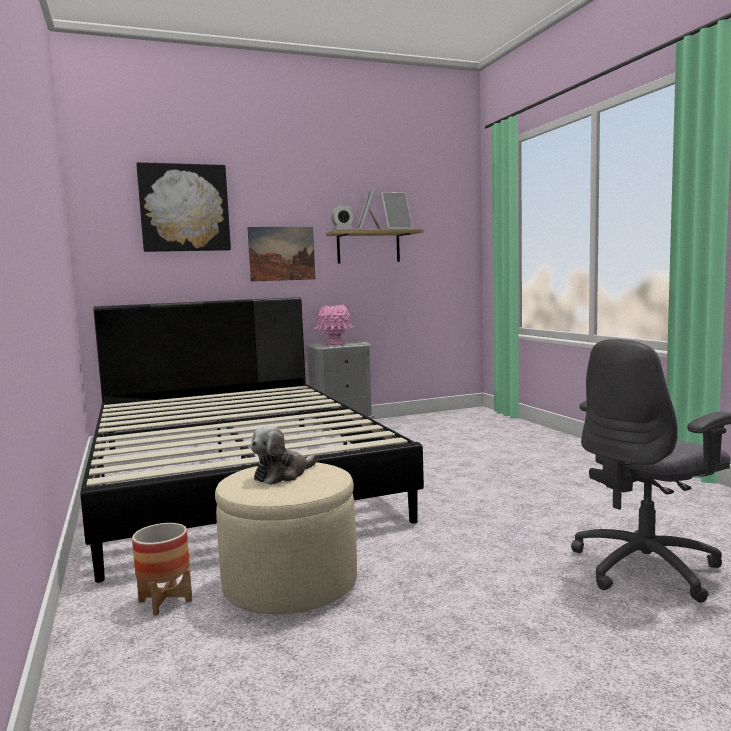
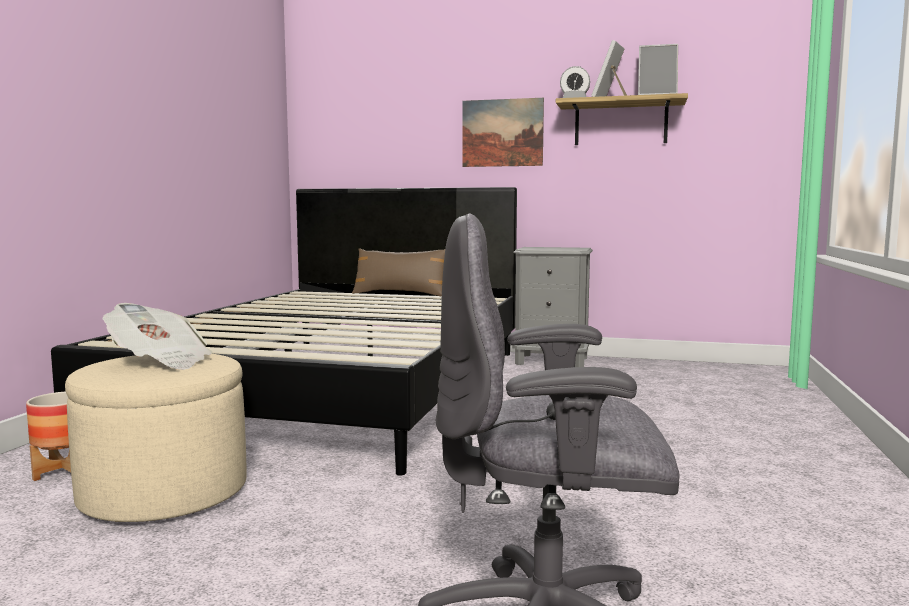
camera: 35 degrees right, 0 degrees up
picture [136,162,231,252] -> none
plush toy [251,426,318,485] -> newspaper [103,303,213,370]
pink vase [314,304,355,345] -> none
none -> brown pillow [352,248,445,297]

